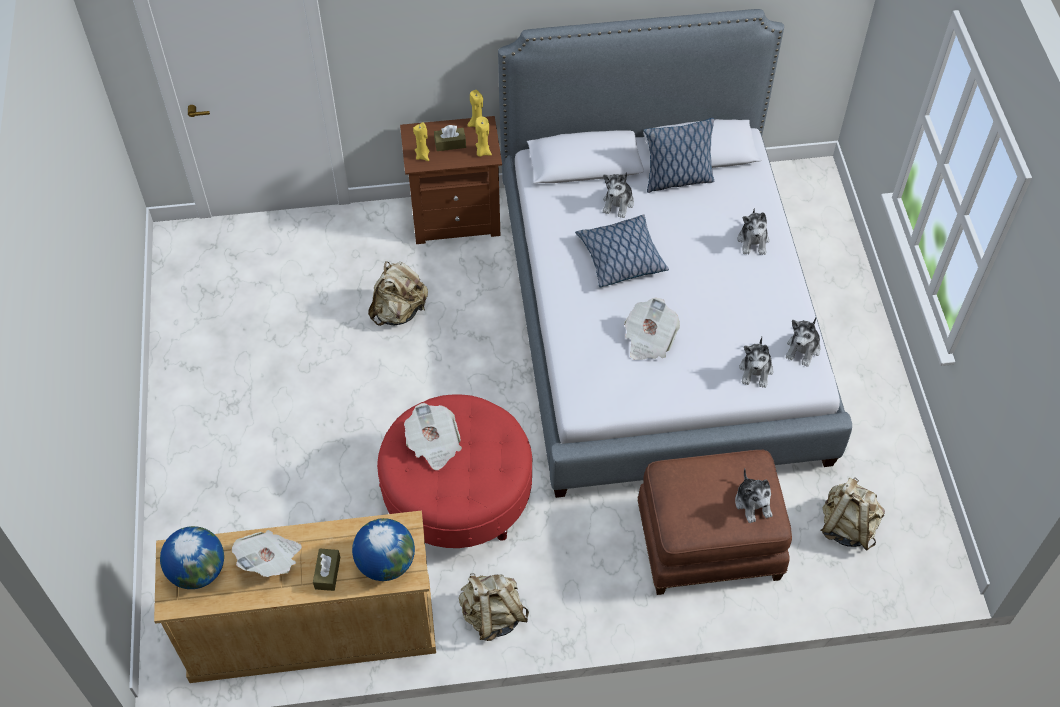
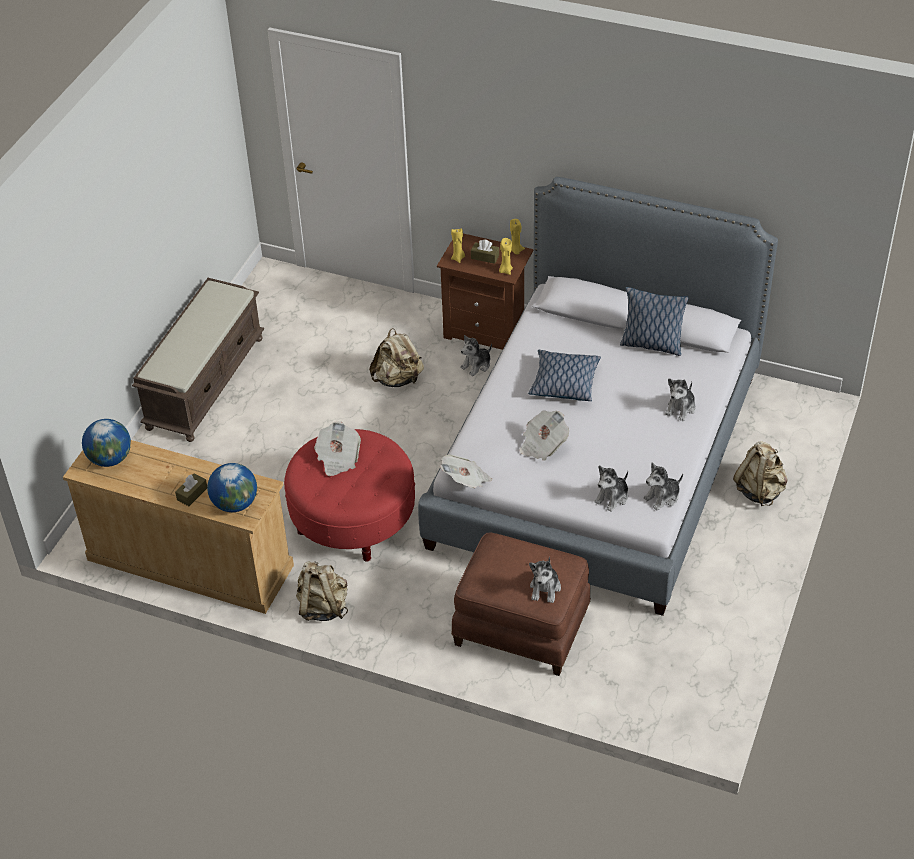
camera: 30 degrees right, 10 degrees down
newspaper [232,530,302,577] -> newspaper moved to [440,454,492,488]
plush toy [603,172,634,218] -> plush toy moved to [460,335,492,376]
beige backpack [821,477,885,551] -> beige backpack moved to [733,441,788,506]
none -> brown bench [132,278,264,442]

